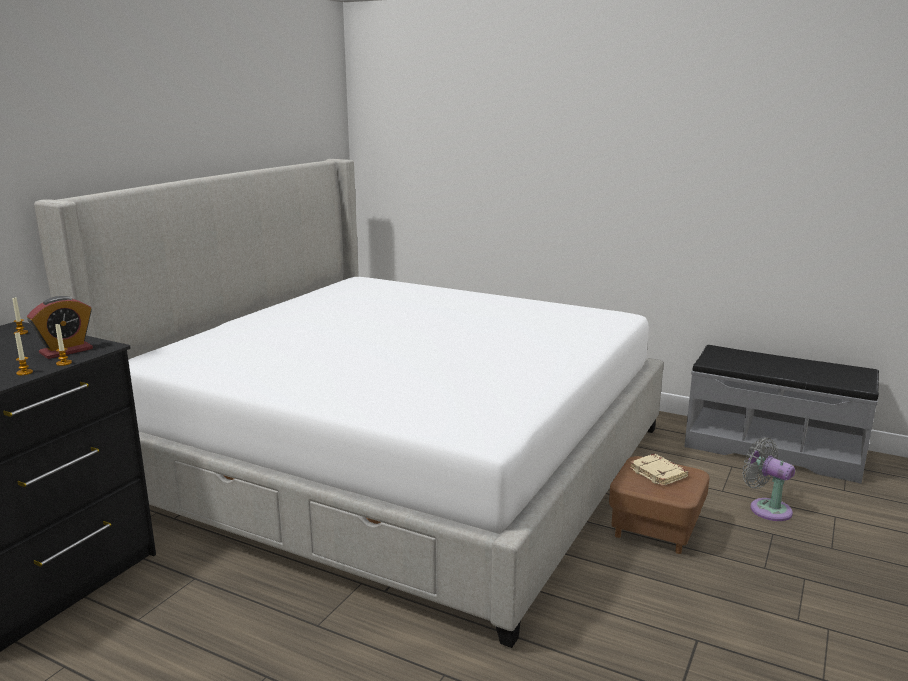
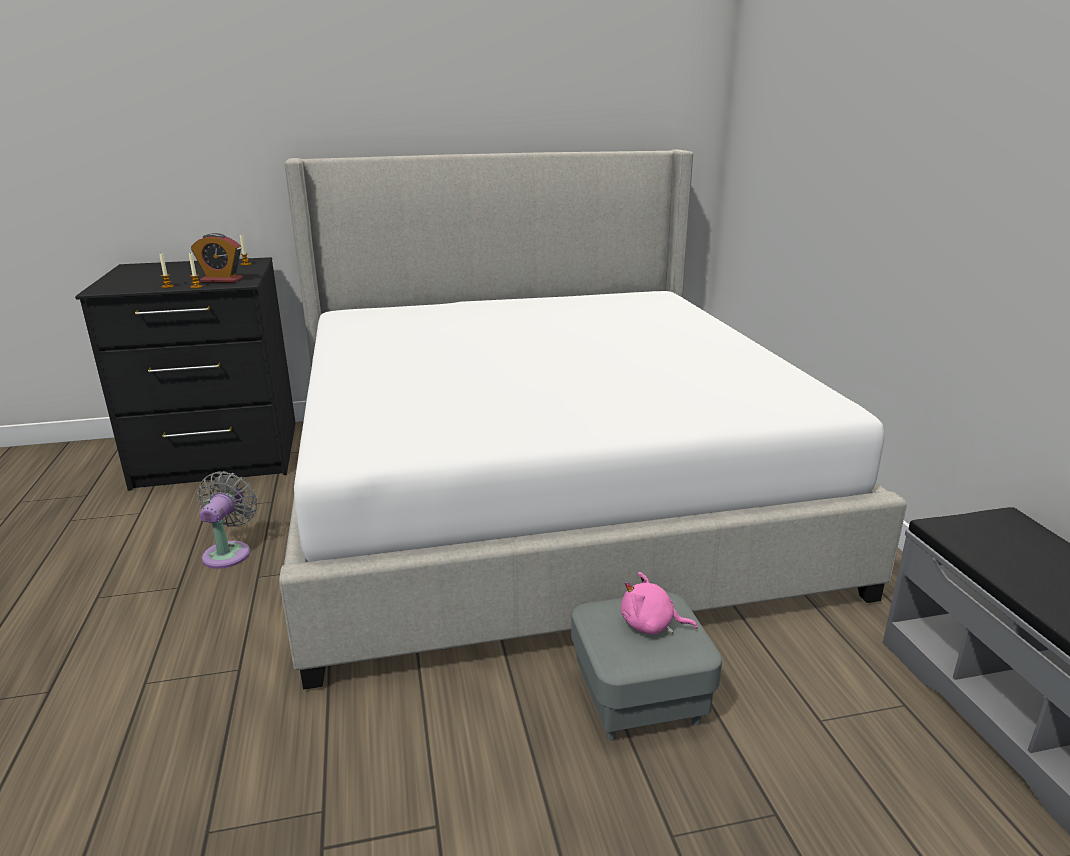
camera: 50 degrees right, 5 degrees up
brown ottoman [609,456,710,554] -> grey ottoman [571,592,722,741]
beige book [629,454,688,486] -> pink plush toy [621,572,697,634]
grey fan [743,438,795,521] -> grey fan moved to [197,471,257,569]

